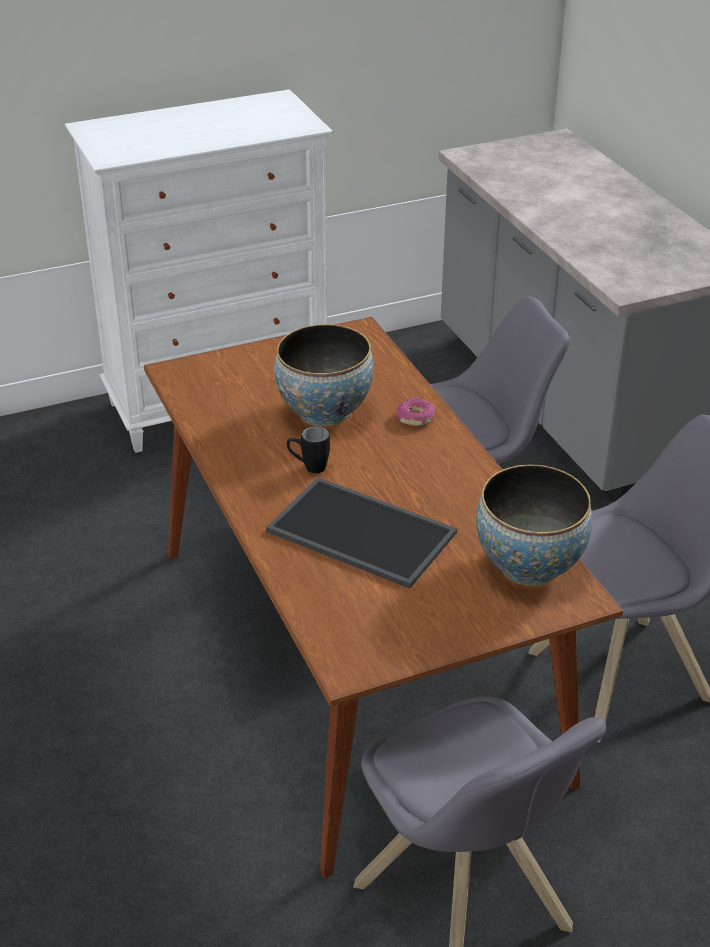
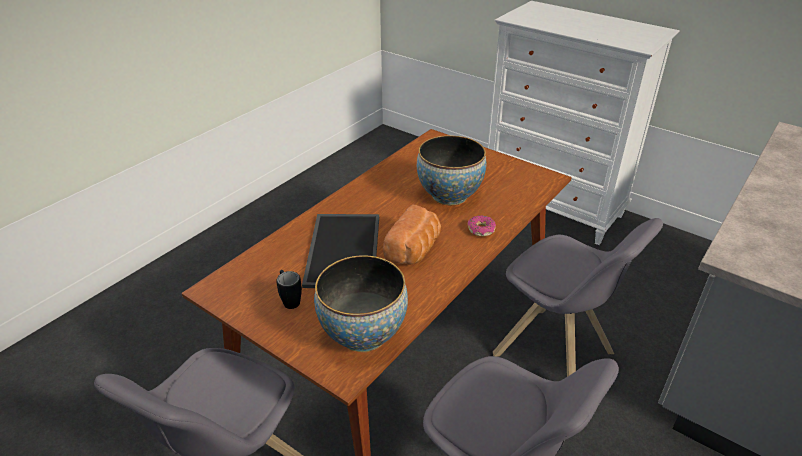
camera: 60 degrees right, 0 degrees up
black mug [287,426,330,473] -> black mug moved to [276,270,302,309]
none -> bread [383,205,441,265]

